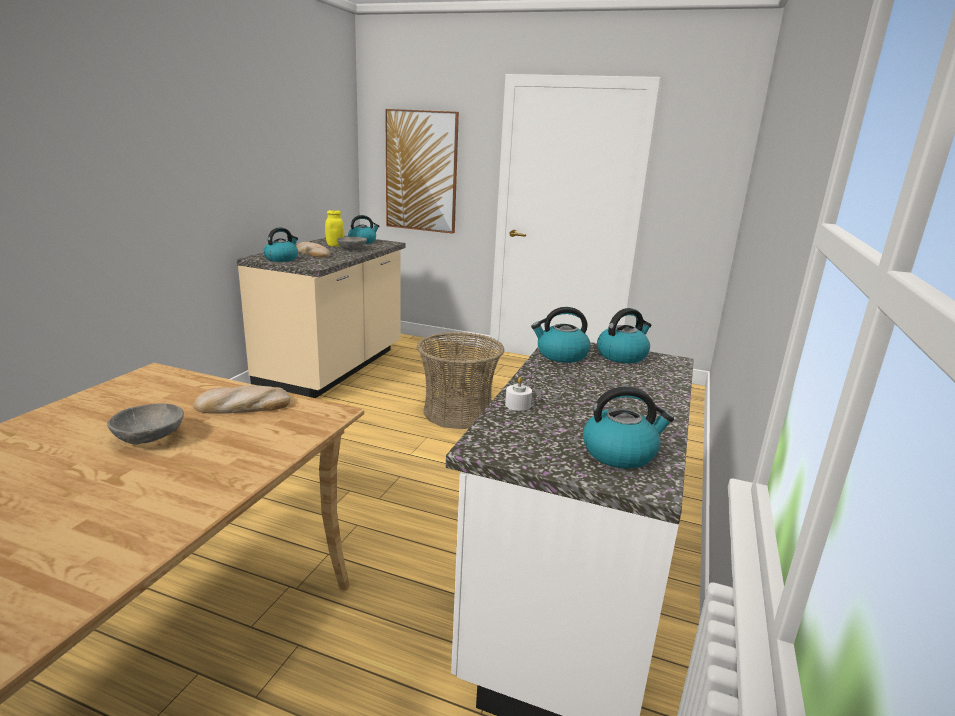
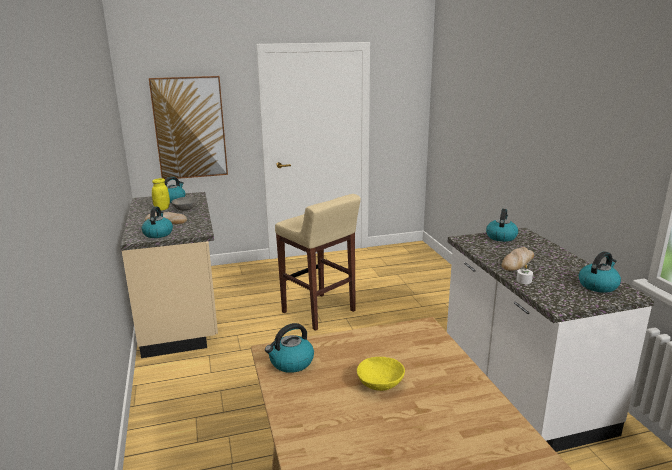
camera: 35 degrees left, 0 degrees up
grey bowl [107,403,184,445] -> yellow bowl [357,357,405,391]
bread [193,385,291,414] -> bread moved to [501,247,534,271]
basket [417,332,504,429] -> beige stool [275,194,361,331]
kettle [531,307,591,363] -> kettle moved to [265,323,314,373]

